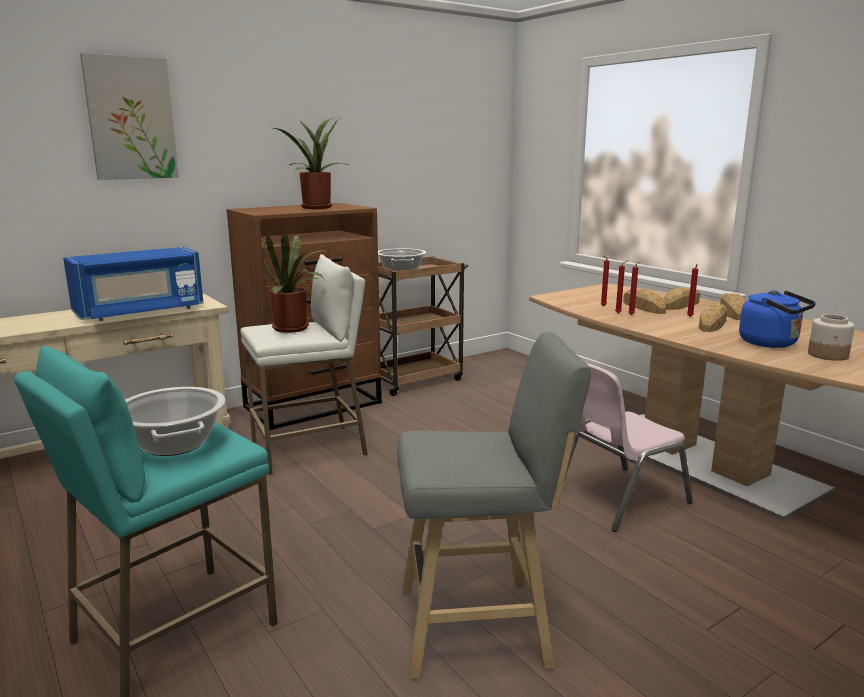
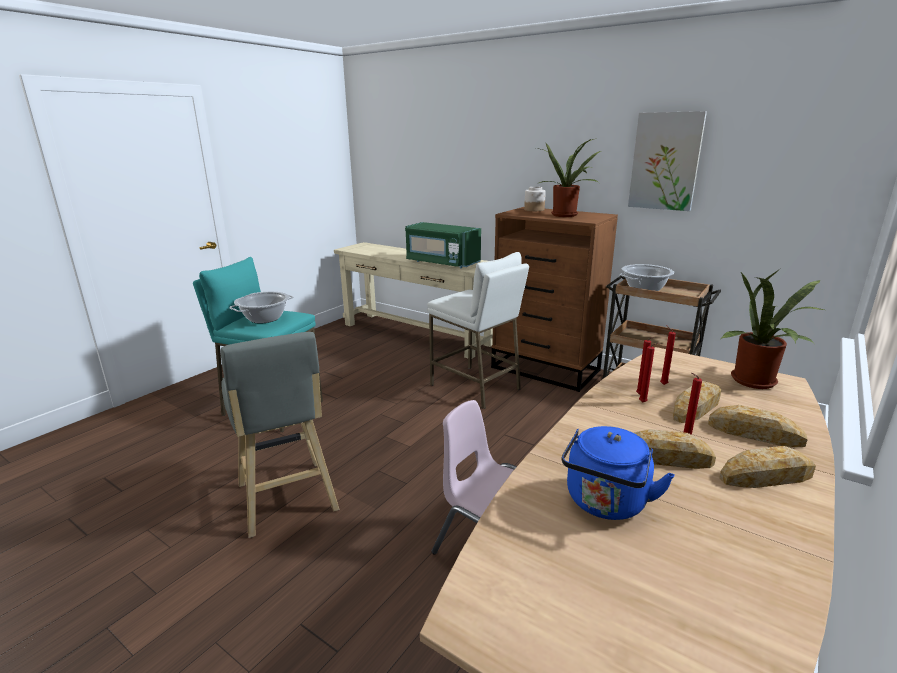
camera: 70 degrees right, 5 degrees up
blue microwave [63,247,204,321] -> green microwave [405,222,481,268]
picture [80,53,179,180] -> picture moved to [628,111,707,211]
potted plant [262,232,327,333] -> potted plant moved to [720,268,824,389]
jar [808,314,855,361] -> jar moved to [524,187,546,211]

